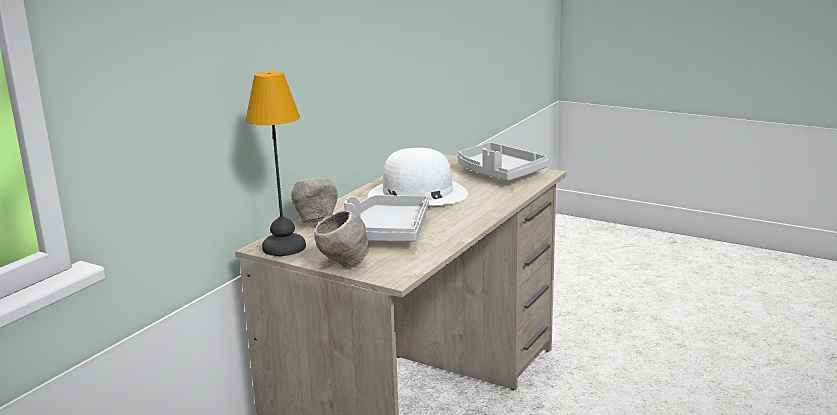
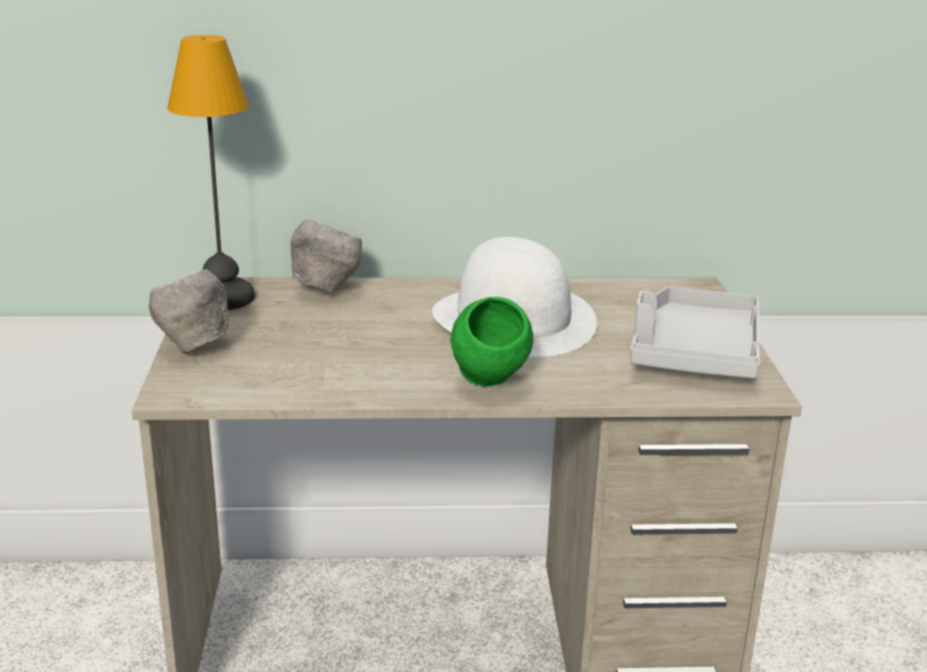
camera: 55 degrees right, 5 degrees up
grey tray [344,195,429,242] -> none
none -> green bowl [450,297,533,387]

